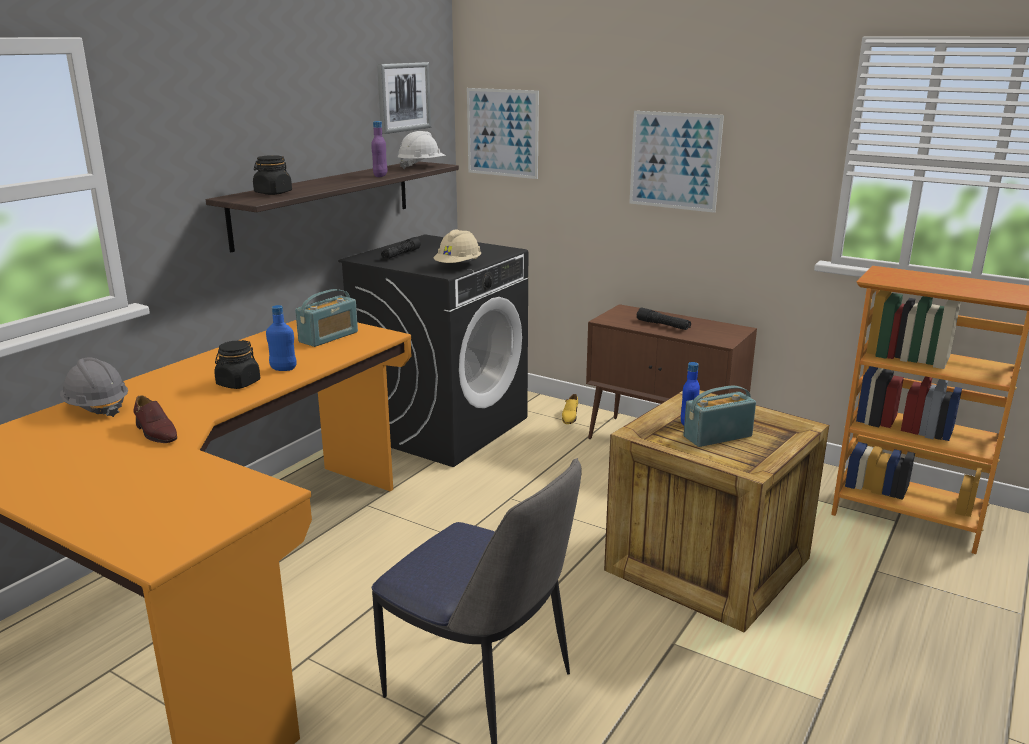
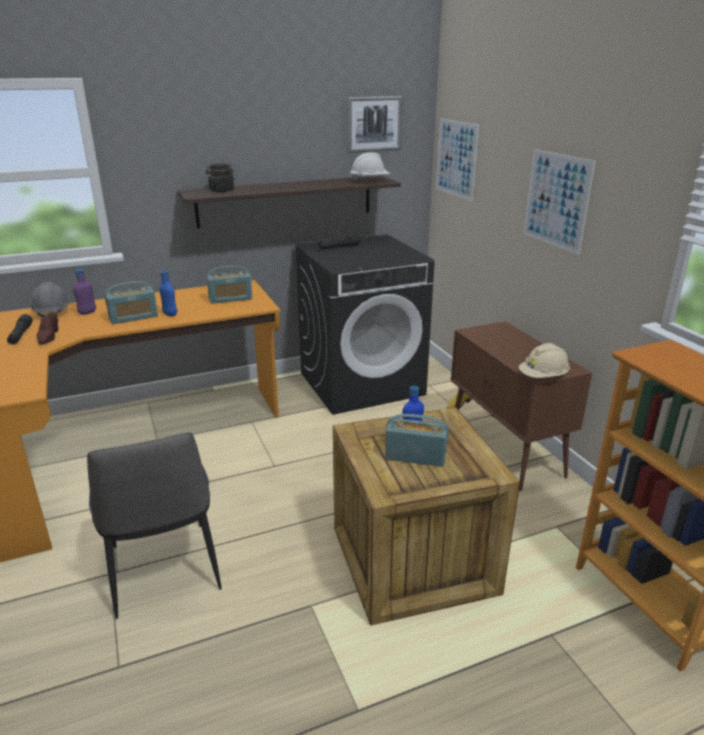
camera: 35 degrees right, 5 degrees up
black jar [214,340,260,389] -> radio [105,281,158,324]
purple bottle [371,121,387,177] -> purple bottle moved to [73,269,96,315]
beige hard hat [433,229,481,263] -> beige hard hat moved to [519,343,570,378]
black flashlight [637,307,691,330] -> black flashlight moved to [7,314,33,344]

